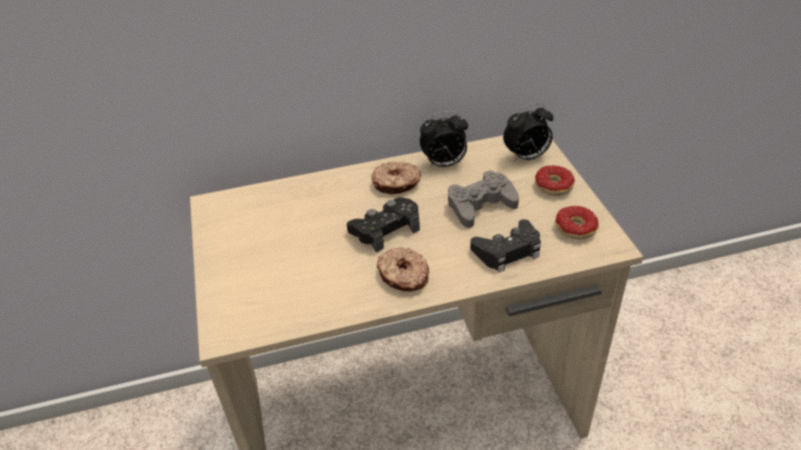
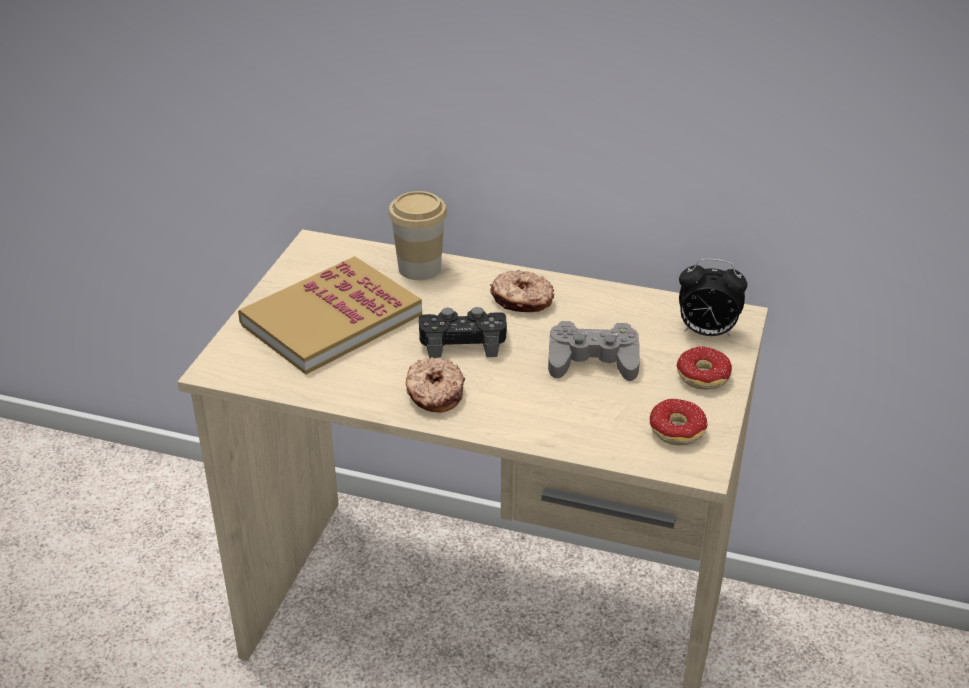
camera: 30 degrees right, 5 degrees down
alarm clock [420,111,468,168] -> none
black game controller [470,219,541,272] -> none
none -> book [238,256,422,374]
none -> cup [388,191,447,280]

